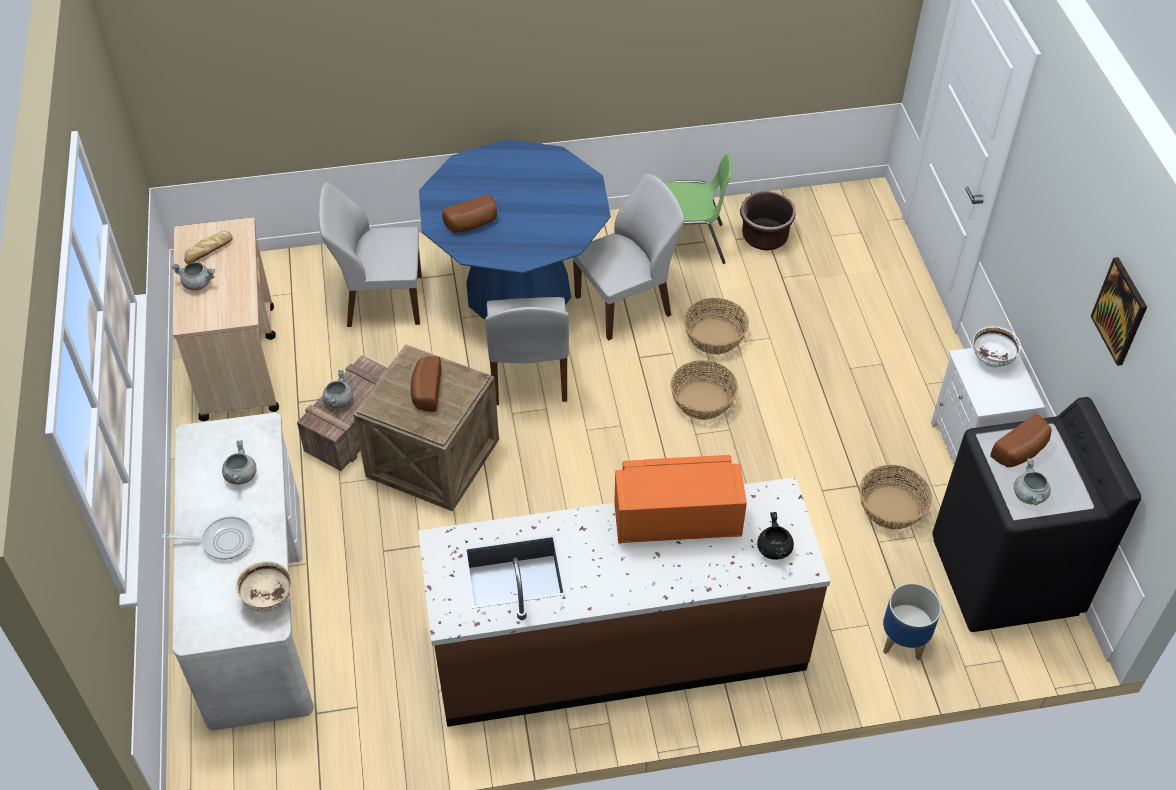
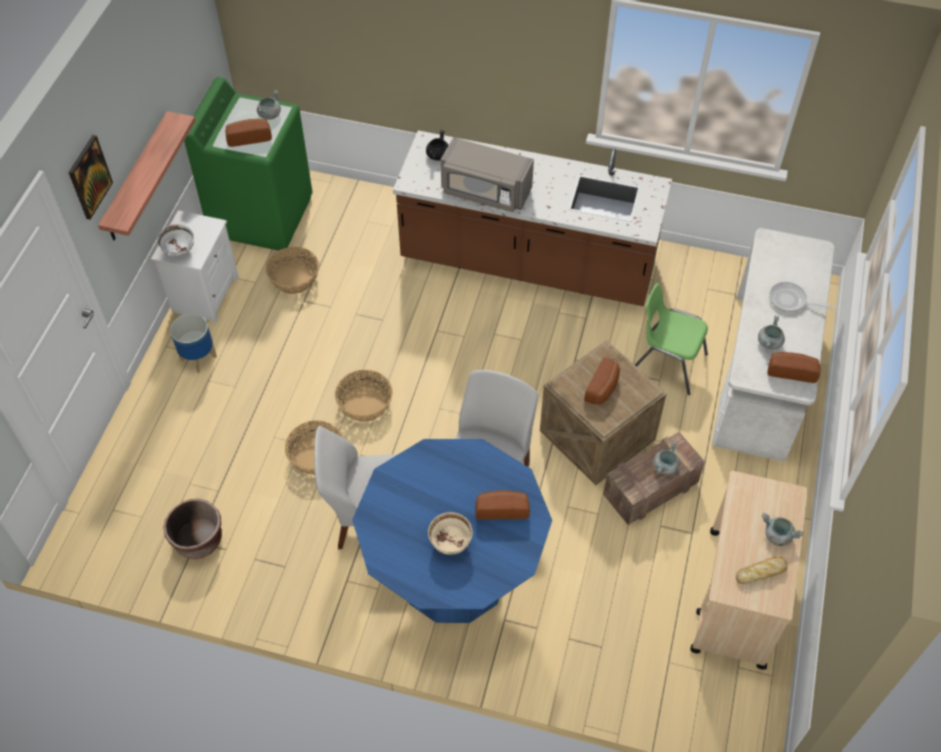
camera: 155 degrees left, 5 degrees up
beige bowl [236,561,292,612] -> beige bowl moved to [428,512,473,555]
white chair [319,182,422,327] -> none
orange microwave [614,455,747,543] -> grey microwave [441,137,534,212]
green chair [665,153,732,264] -> green chair moved to [635,283,708,395]
planter [883,583,941,661] -> planter moved to [170,313,217,373]
black washing machine [932,397,1141,632] -> green washing machine [184,77,312,252]
picture [1090,257,1147,366] -> picture moved to [68,135,113,220]
none -> shelf [98,111,196,240]
none -> bread [768,352,820,383]

